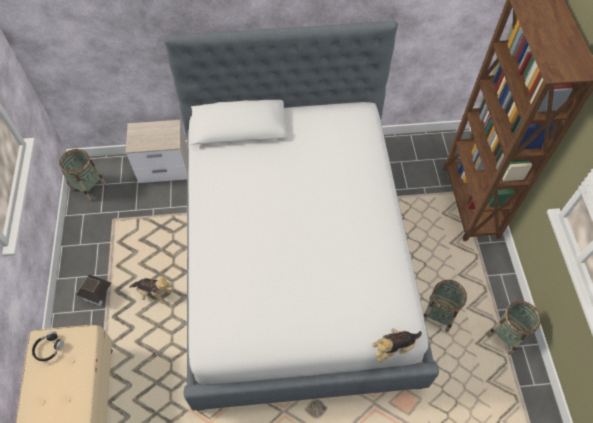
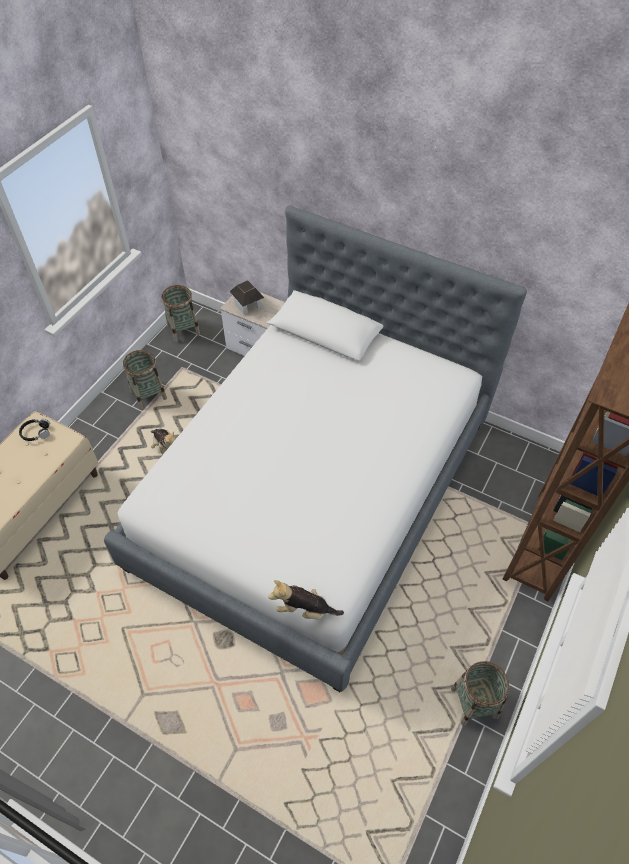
camera: 35 degrees right, 5 degrees down
toy house [76,275,111,306] -> toy house moved to [230,280,264,314]
basket [424,280,467,333] -> basket moved to [123,350,167,410]

